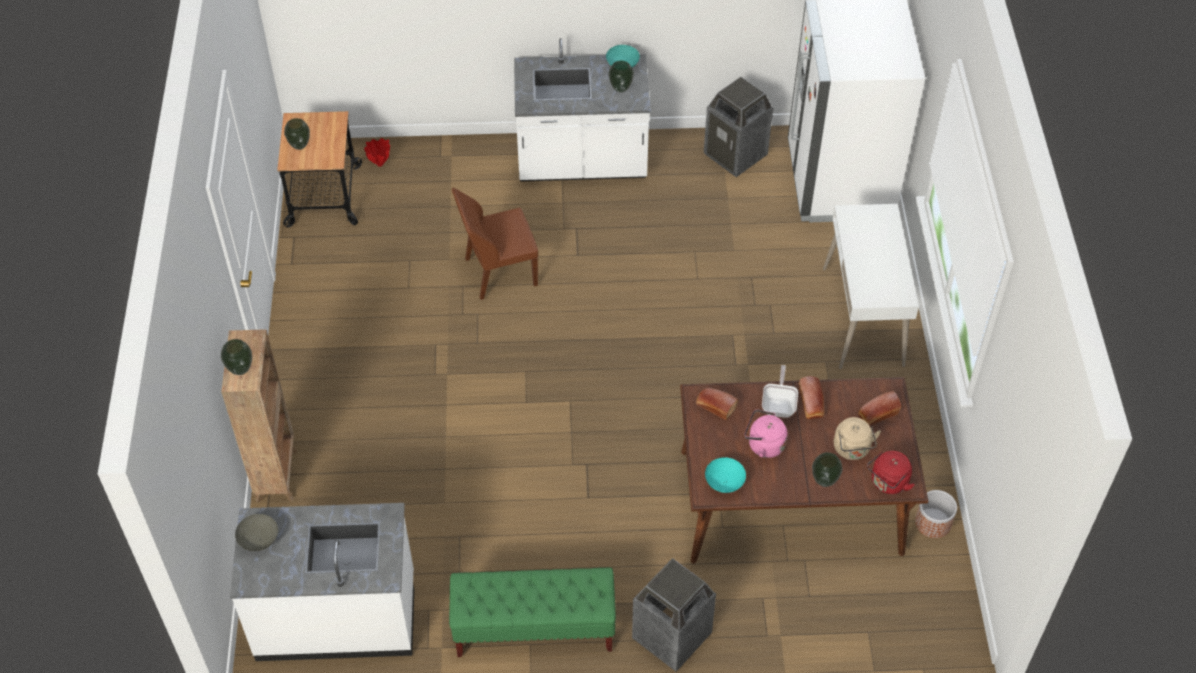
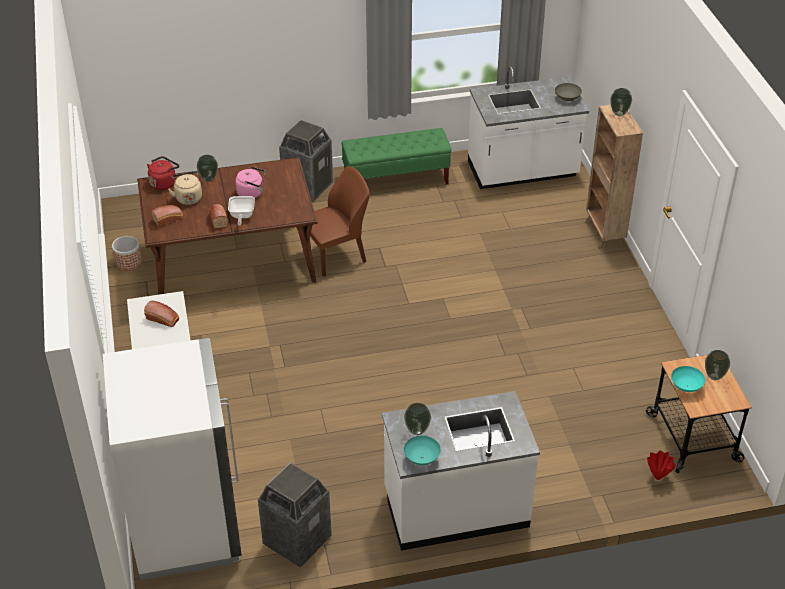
camera: 170 degrees right, 10 degrees down
brown chair [452,188,538,300] -> brown chair moved to [310,166,370,277]
bread [696,388,738,420] -> bread moved to [144,301,179,327]
turquoise bowl [705,457,746,493] -> turquoise bowl moved to [671,366,705,392]

